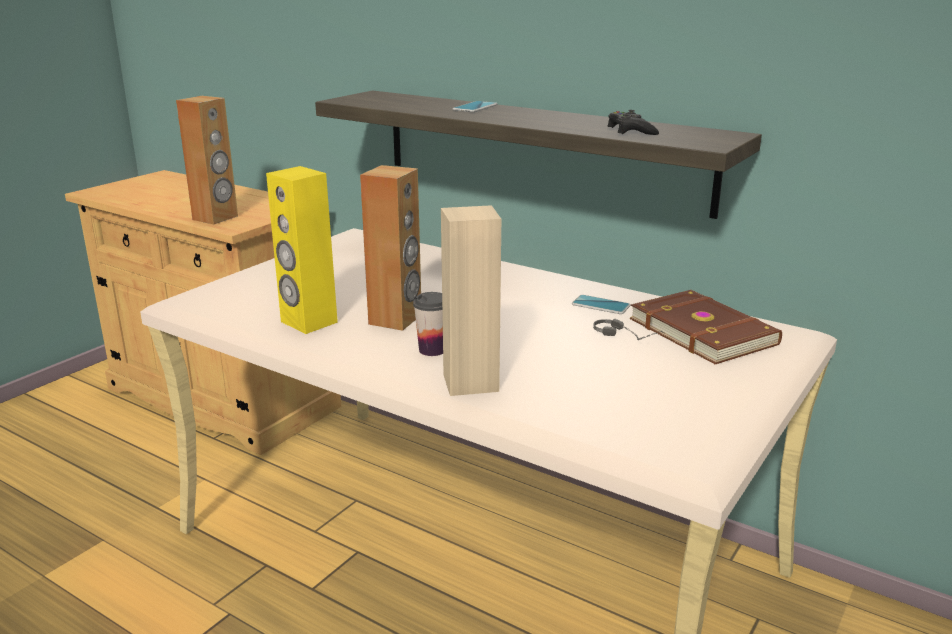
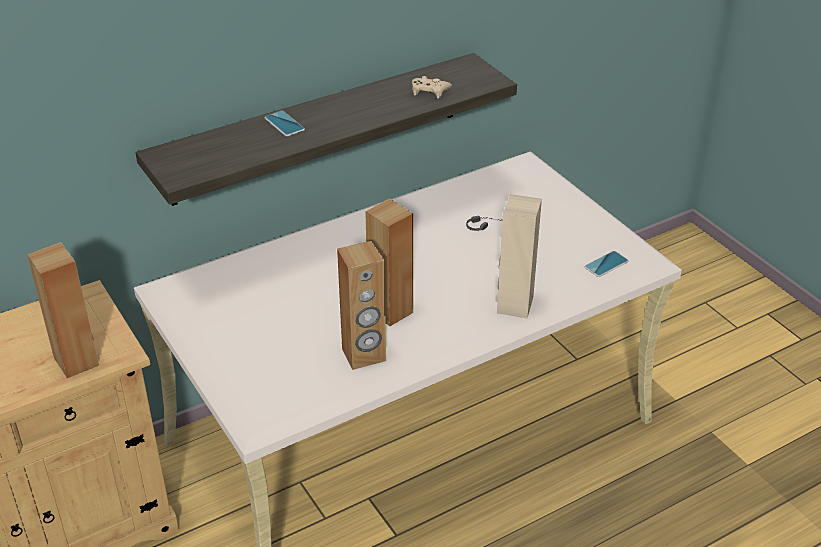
camera: 65 degrees left, 15 degrees up
yellow speaker [266,166,338,334] -> brown speaker [337,241,386,370]
cup [413,292,443,356] -> none
phone [572,295,630,314] -> phone moved to [584,251,629,277]
black game controller [608,110,659,135] -> beige game controller [412,76,452,99]
brown book [629,290,782,364] -> none

